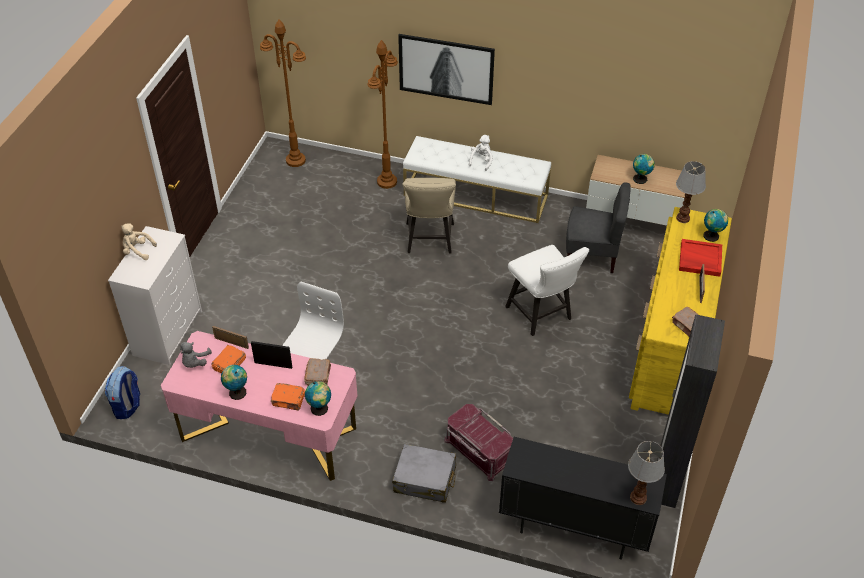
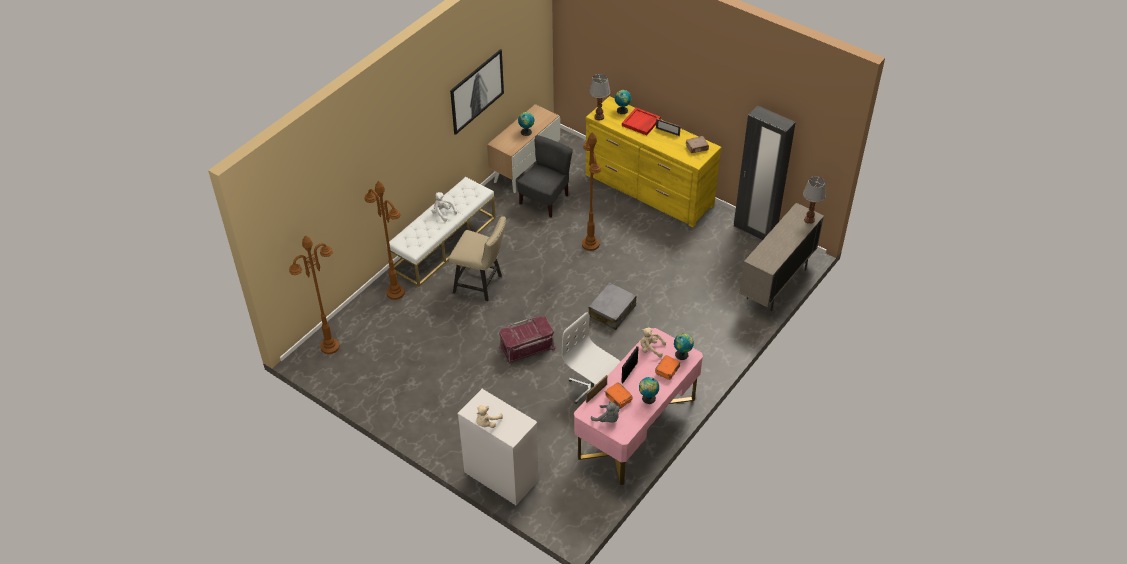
camera: 70 degrees left, 0 degrees up
backpack [105,366,140,419] -> none
brown book [304,358,331,386] -> beige plush toy [640,327,666,357]
grey suitcase [392,444,456,503] -> grey suitcase moved to [589,282,636,330]
picture [398,34,495,105] -> picture moved to [450,49,504,135]
red storage box [444,404,513,481] -> red storage box moved to [499,316,556,365]
black cabinet [499,437,667,560] -> beige cabinet [739,203,824,311]
white chair [505,245,589,336] -> brown floor lamp [582,132,601,251]

